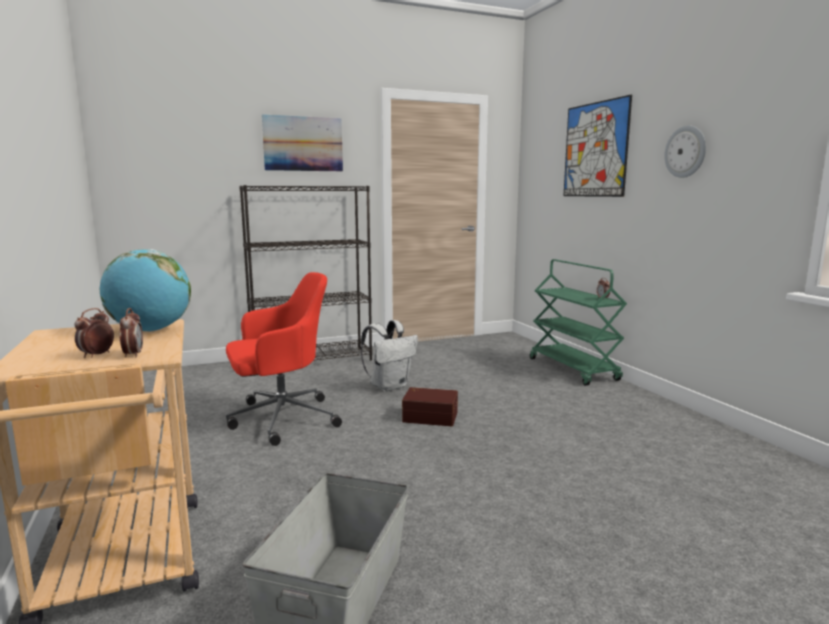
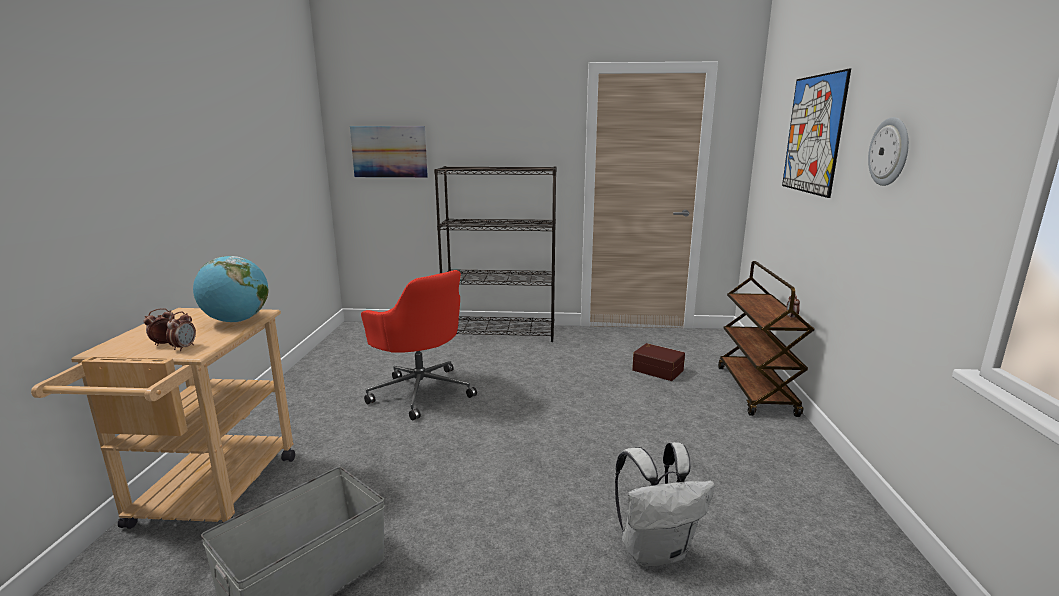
camera: 25 degrees right, 5 degrees up
red office chair [226,272,342,446] -> red office chair turned 45 degrees clockwise [361,270,477,420]
picture [262,114,343,171] -> picture moved to [350,126,428,178]
white backpack [361,320,418,392] -> white backpack moved to [615,442,715,567]
brown storage box [402,387,458,426] -> brown storage box moved to [632,343,685,381]
green cart [530,259,627,386] -> brown cart [718,261,814,417]

